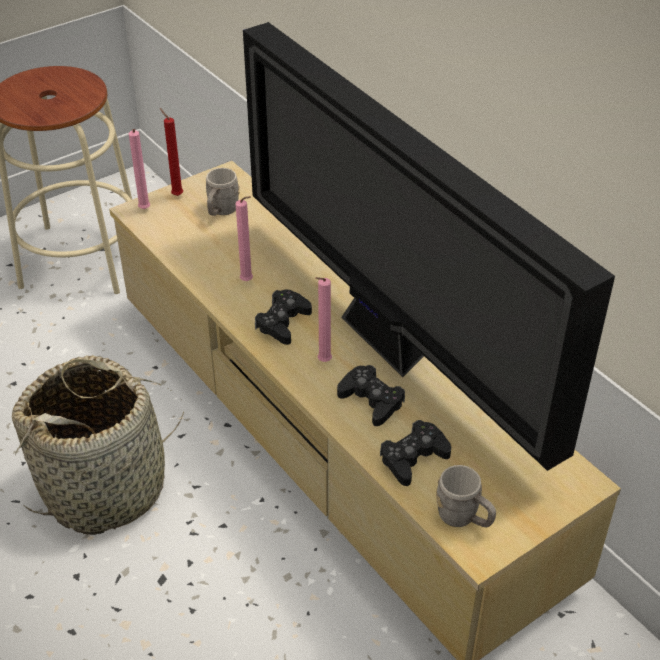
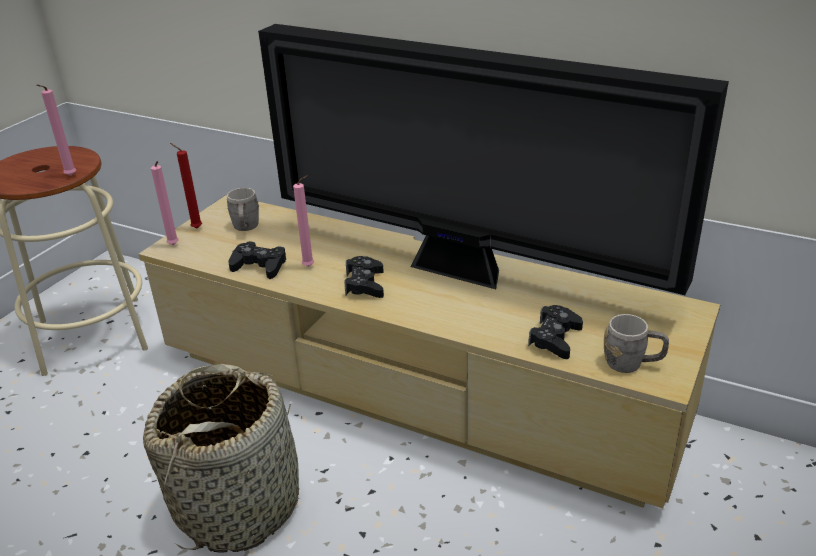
camera: 25 degrees left, 10 degrees down
pink candle [315,277,332,362] -> pink candle moved to [37,85,76,176]
black game controller [337,365,405,426] -> black game controller moved to [228,241,286,279]

